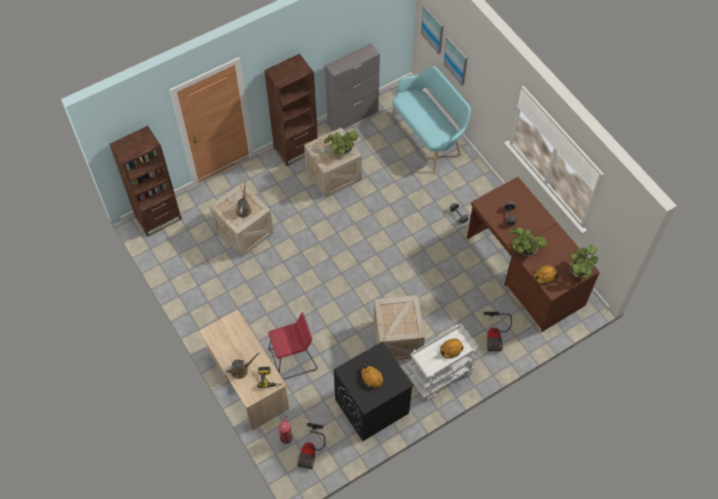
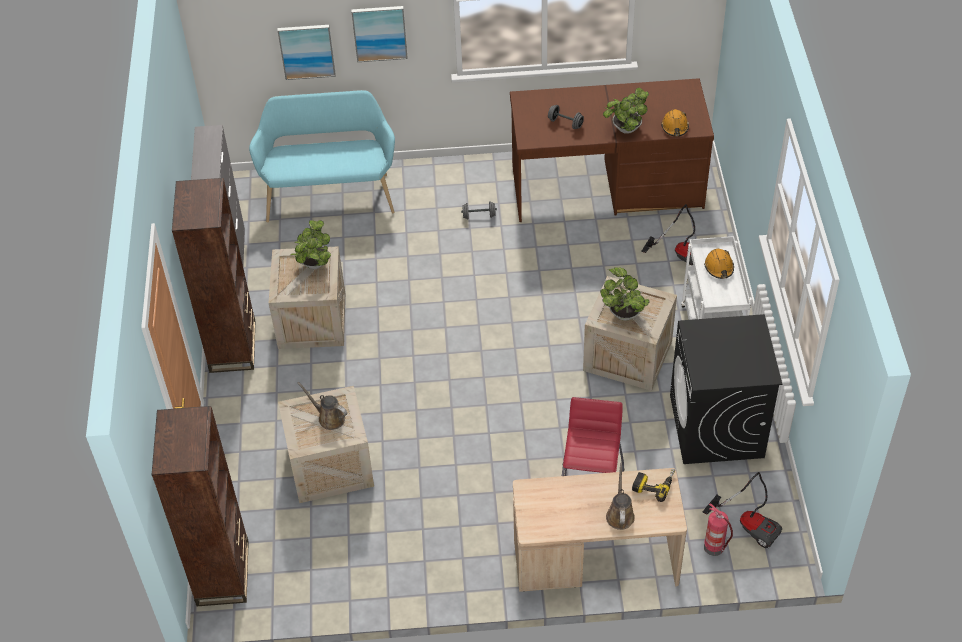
camera: 60 degrees left, 10 degrees down
orange hard hat [361,364,383,388] -> none
picture [421,5,444,54] -> picture moved to [351,6,408,62]
potted plant [569,244,598,277] -> potted plant moved to [600,267,650,321]

